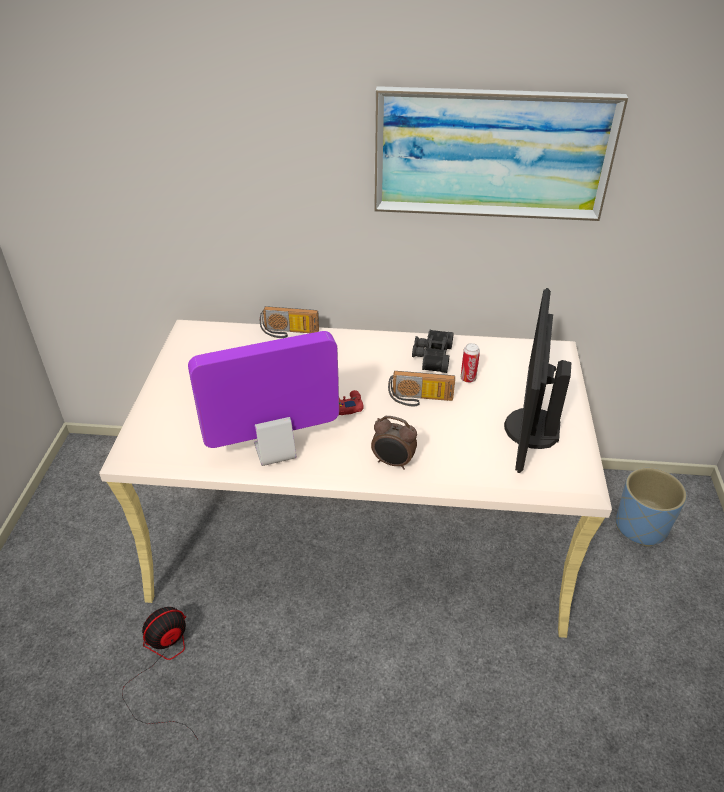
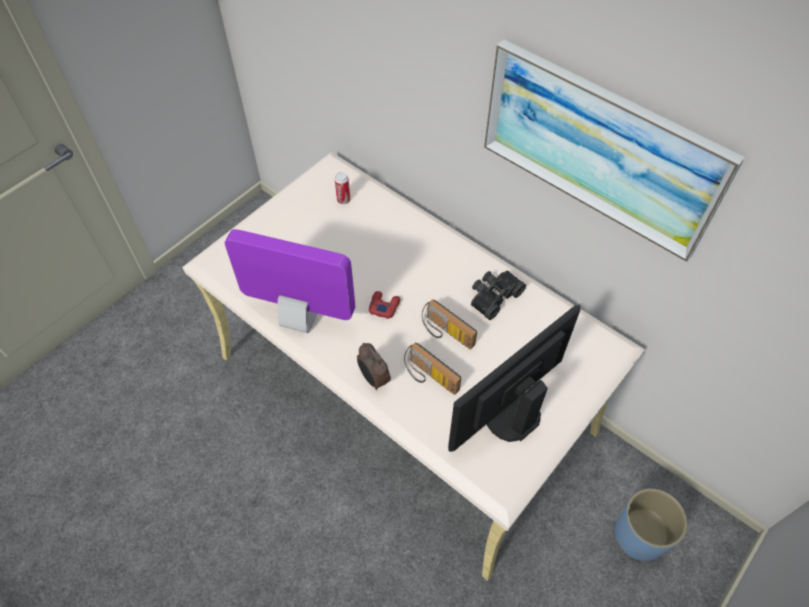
camera: 35 degrees right, 15 degrees up
fan [122,607,198,739] -> none
radio [260,306,319,338] -> radio moved to [404,343,461,395]
can [461,343,480,383] -> can moved to [335,172,350,204]

